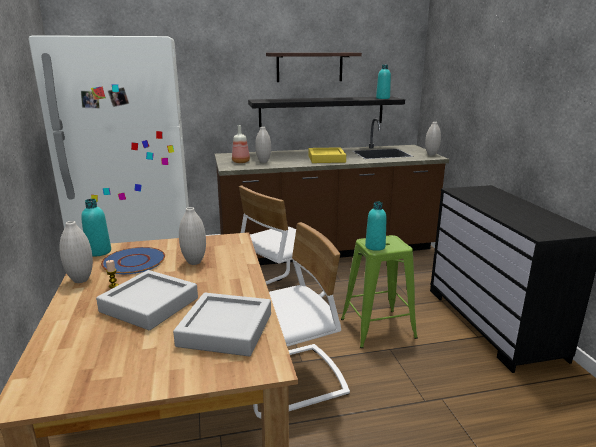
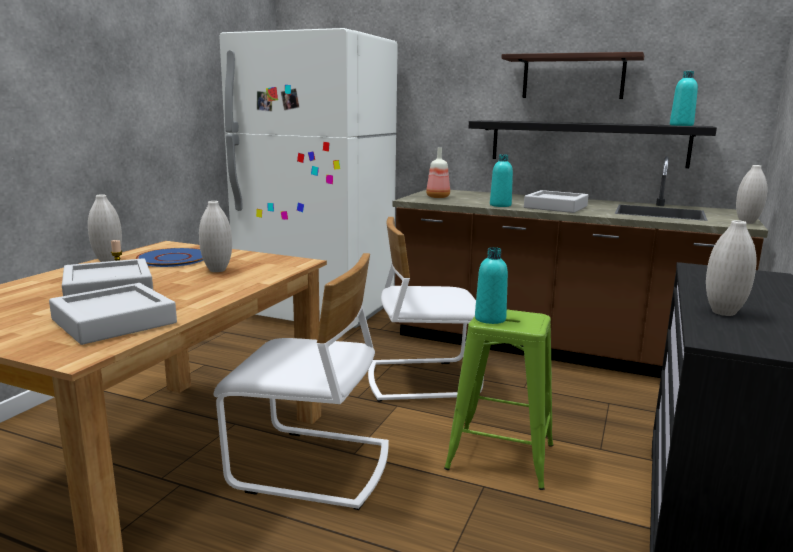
camera: 35 degrees right, 5 degrees down
turquoise bottle [81,199,111,257] -> turquoise bottle moved to [490,154,513,207]
white vase [255,127,271,163] -> white vase moved to [706,220,756,316]
yellow tray [308,147,346,163] -> grey tray [524,190,588,213]

